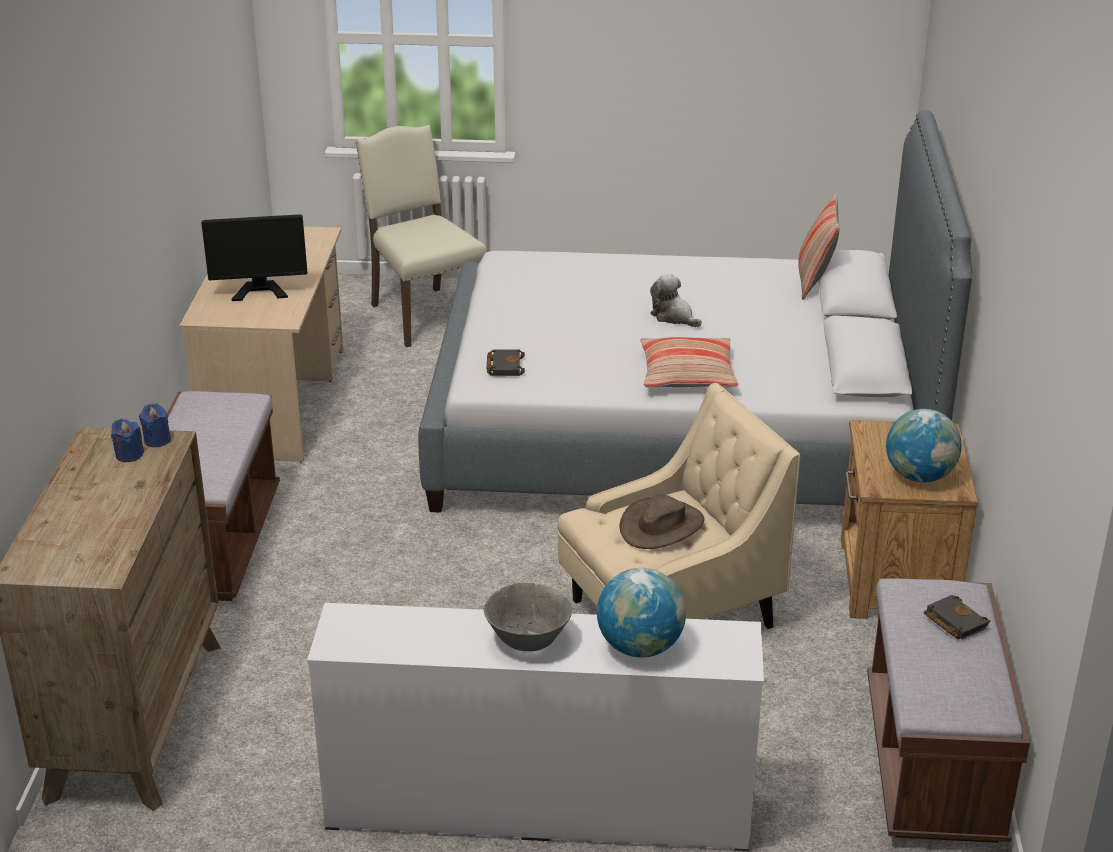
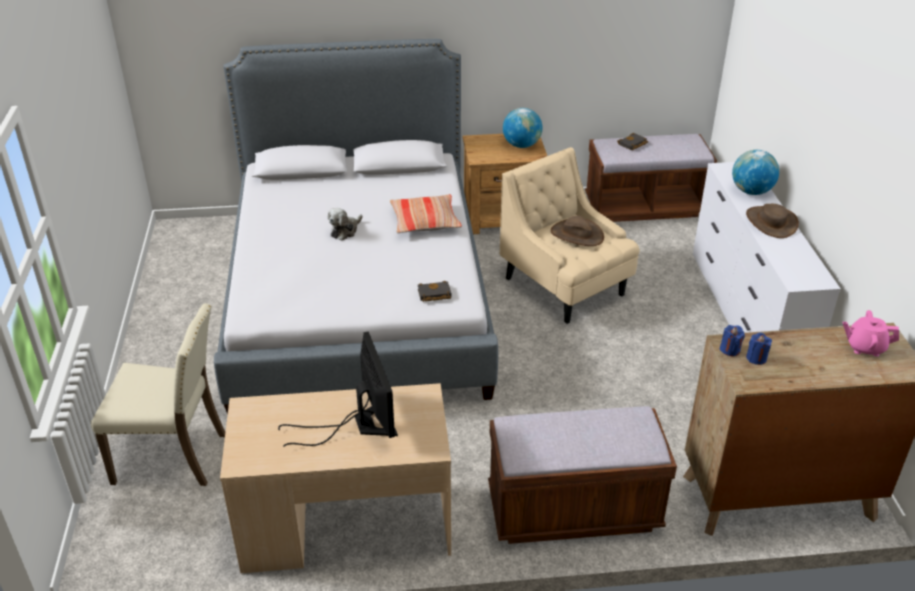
camera: 100 degrees left, 5 degrees up
beige chair [356,125,487,347] -> beige chair turned 135 degrees counterclockwise [91,303,225,486]
grey bowl [484,583,572,651] -> brown hat [746,204,799,238]
pillow [798,193,839,300] -> none
none -> pink teapot [843,310,899,357]

